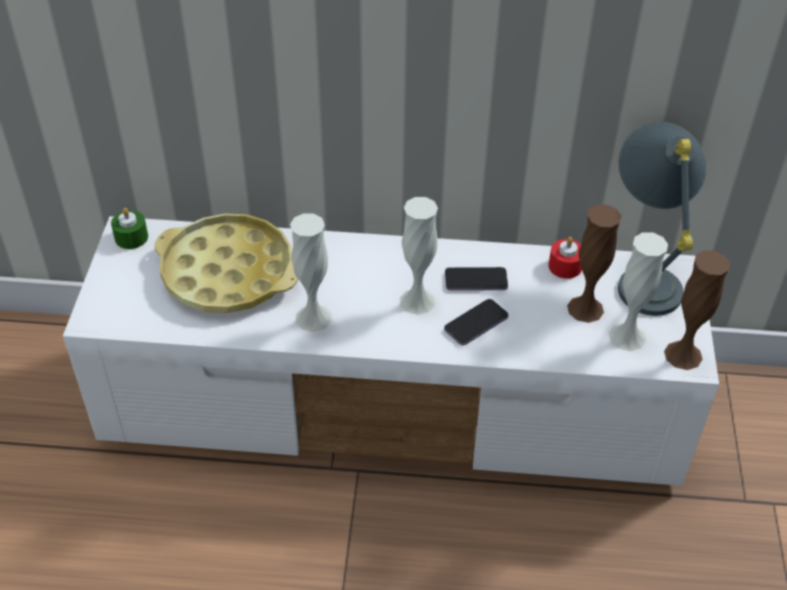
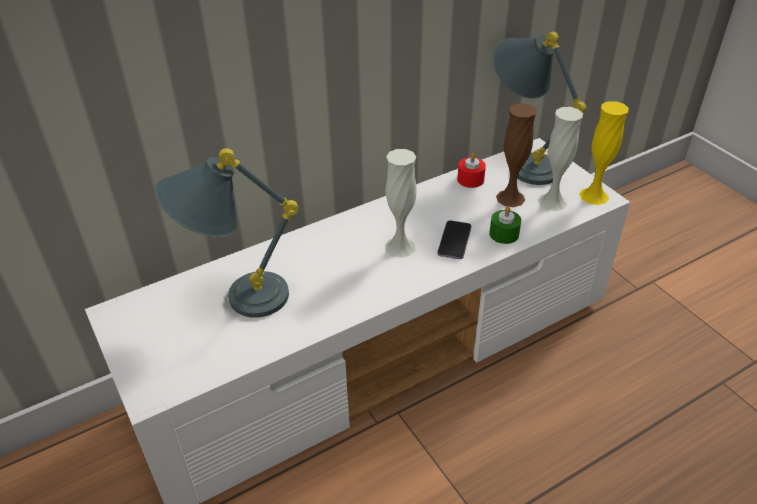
camera: 35 degrees left, 5 degrees down
green candle [111,208,148,249] -> green candle moved to [489,206,521,244]
yellow tray [154,214,299,313] -> grey table lamp [154,148,298,318]
white vase [290,213,331,332] -> none
phone [445,267,508,291] -> none
brown vase [664,250,730,370] -> yellow vase [579,101,629,205]

